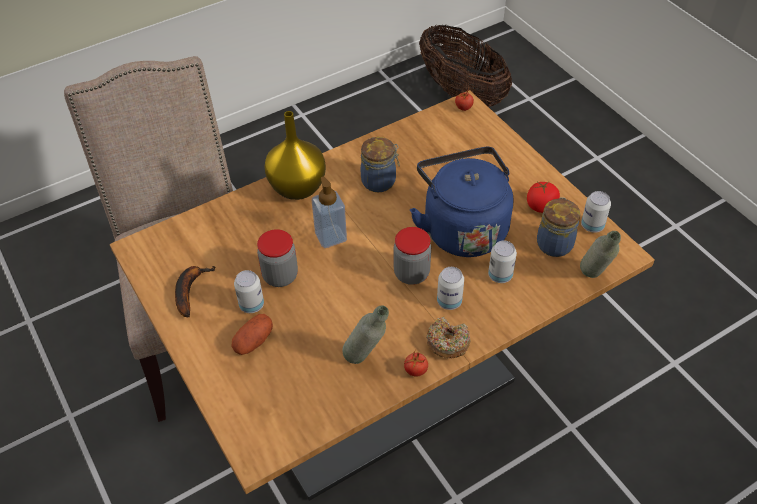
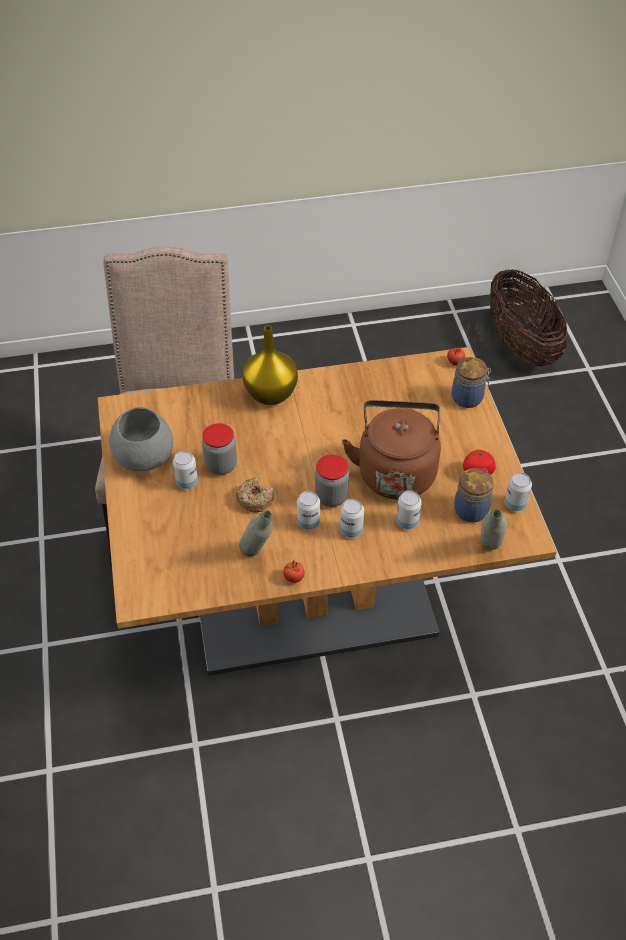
camera: 20 degrees right, 0 degrees up
banana [175,266,216,317] -> grey bowl [109,407,173,471]
potato [231,314,273,355] -> none
soap dispenser [312,176,347,248] -> none
jar [361,137,399,193] -> jar moved to [451,357,491,408]
blue kettle [410,147,513,257] -> brown kettle [342,400,441,500]
donut [426,317,470,358] -> donut moved to [236,477,274,512]
none -> can [297,491,320,530]

